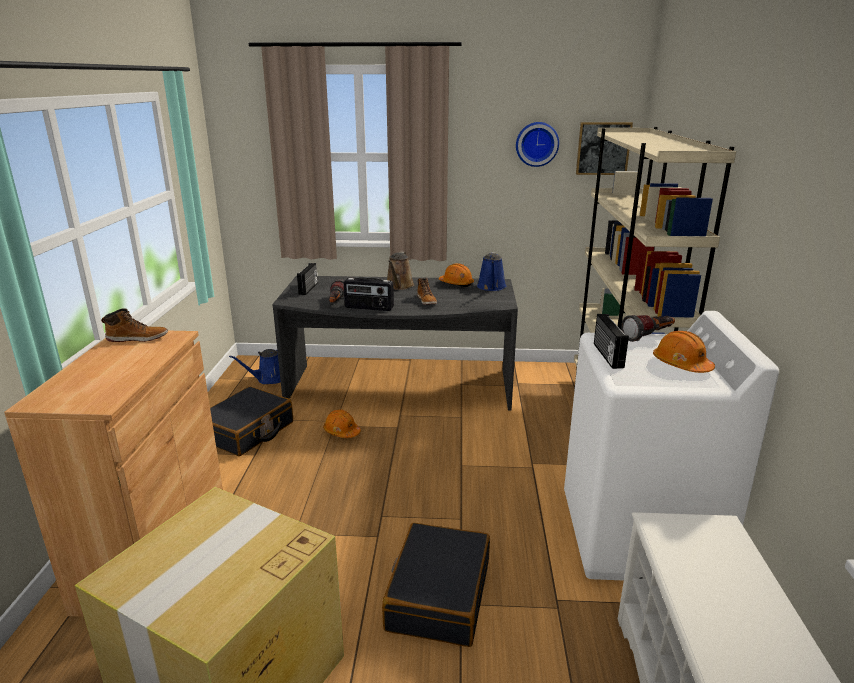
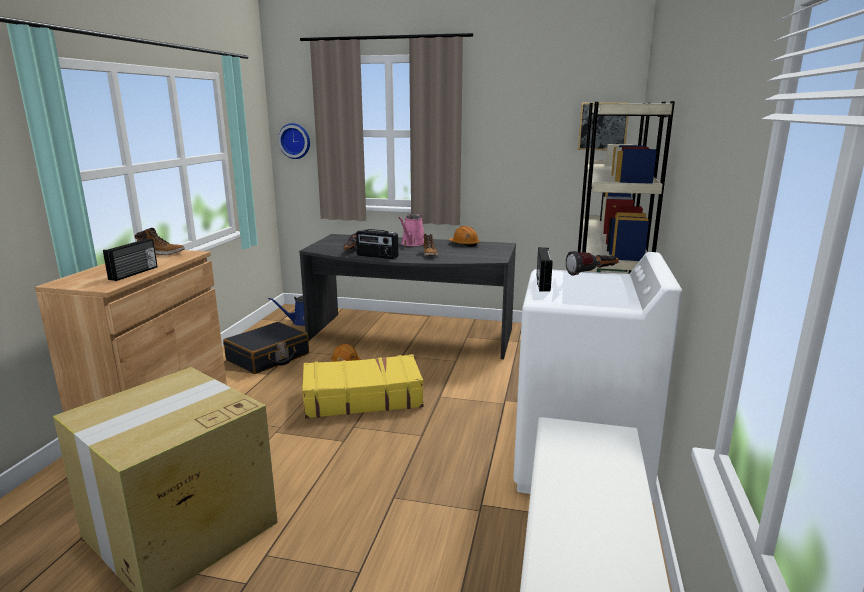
camera: 10 degrees right, 5 degrees down
radio [297,263,318,295] -> radio moved to [103,239,157,281]
black suitcase [382,523,490,647] -> none
brown watering can [387,252,414,290] -> pink watering can [398,214,424,246]
blue watering can [477,252,506,291] -> none
wall clock [516,122,559,167] -> wall clock moved to [278,123,310,159]
orange hard hat [653,331,715,373] -> none
none -> yellow suitcase [302,354,424,418]

